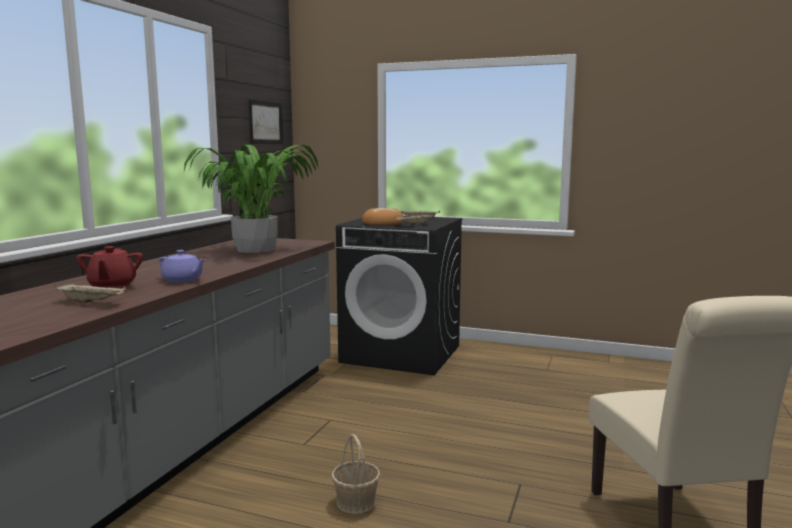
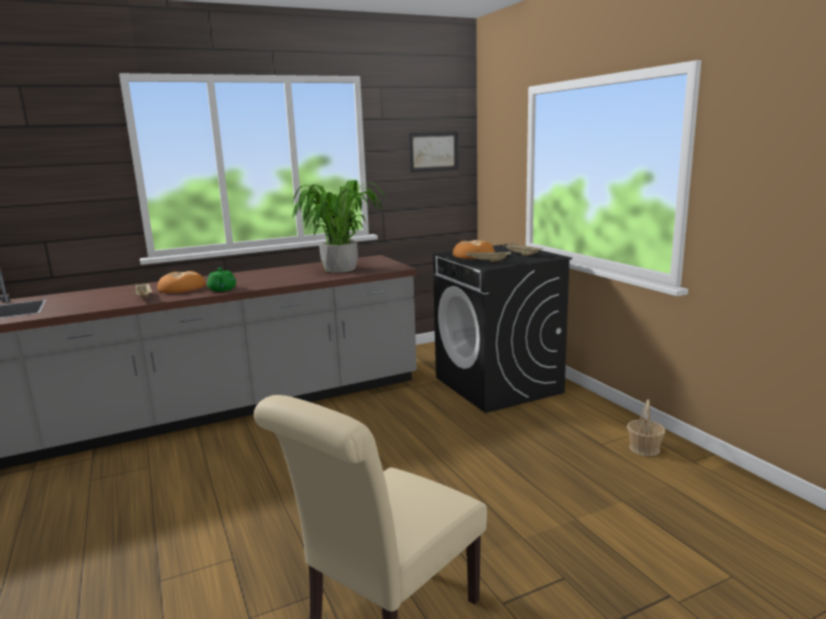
camera: 45 degrees right, 5 degrees up
red teapot [76,246,143,289] -> bread [157,271,206,293]
purple teapot [159,250,206,283] -> green teapot [207,268,236,291]
basket [331,434,380,514] -> basket moved to [627,399,666,456]

